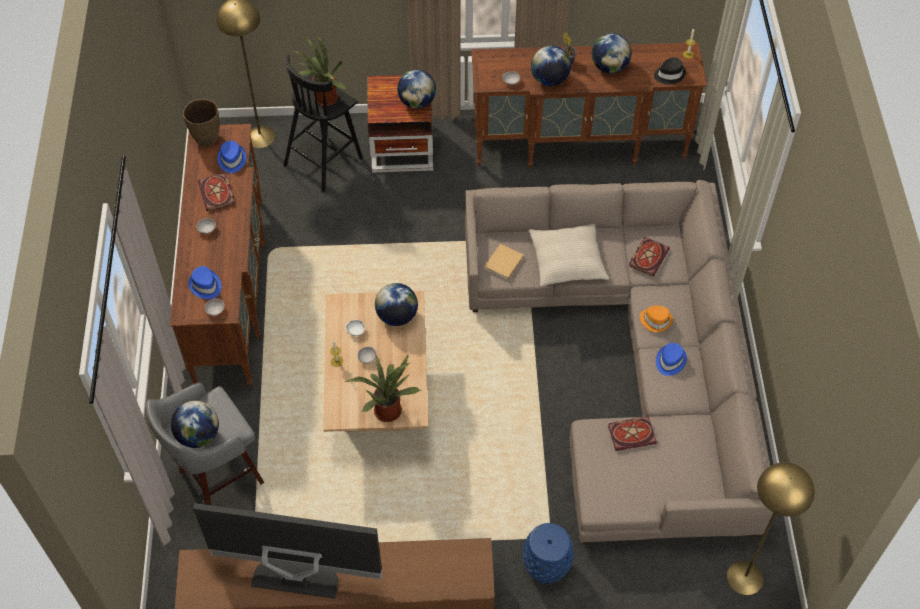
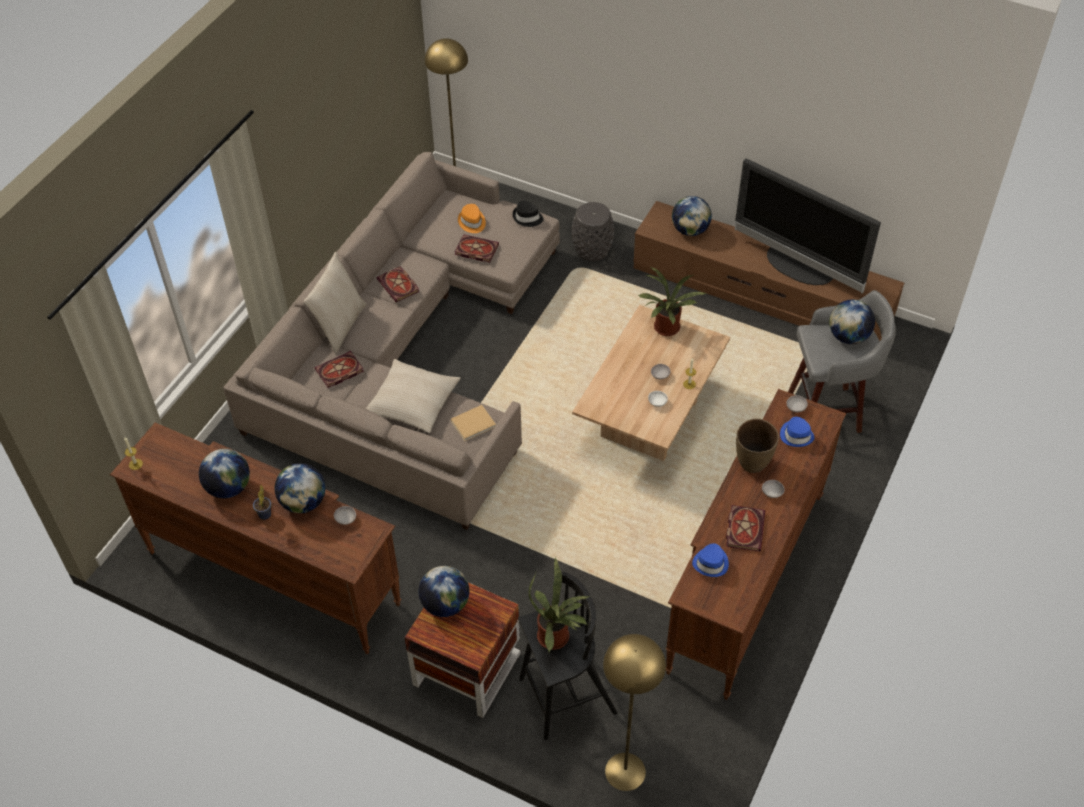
camera: 150 degrees left, 5 degrees down
brown vase [183,99,220,146] -> brown vase moved to [736,419,779,473]
globe [375,283,418,326] -> globe moved to [672,196,712,236]
blue stool [522,523,574,584] -> grey stool [572,202,614,261]
orange hat [640,305,673,332] -> orange hat moved to [458,204,486,233]
black hat [654,57,686,84] -> black hat moved to [513,201,544,227]
blue hat [656,343,687,376] -> book [377,266,420,302]
none -> beige pillow [304,252,366,354]

